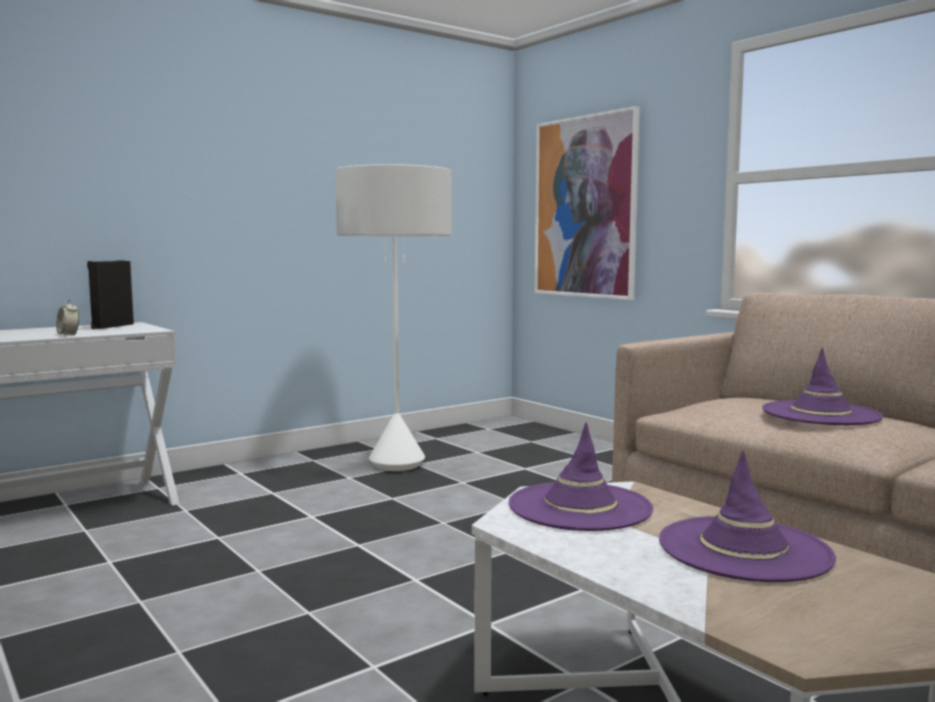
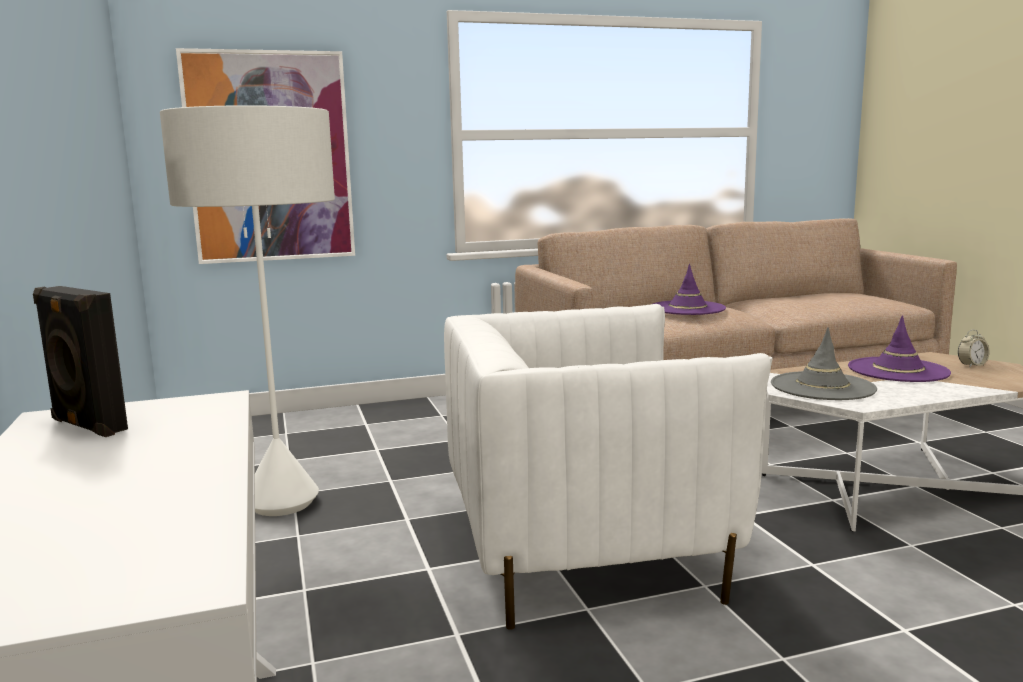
camera: 70 degrees left, 5 degrees up
alarm clock [56,299,79,336] -> alarm clock moved to [958,330,989,368]
purple hat [509,422,653,531] -> grey hat [771,327,877,400]
none -> white armchair [444,304,773,630]

